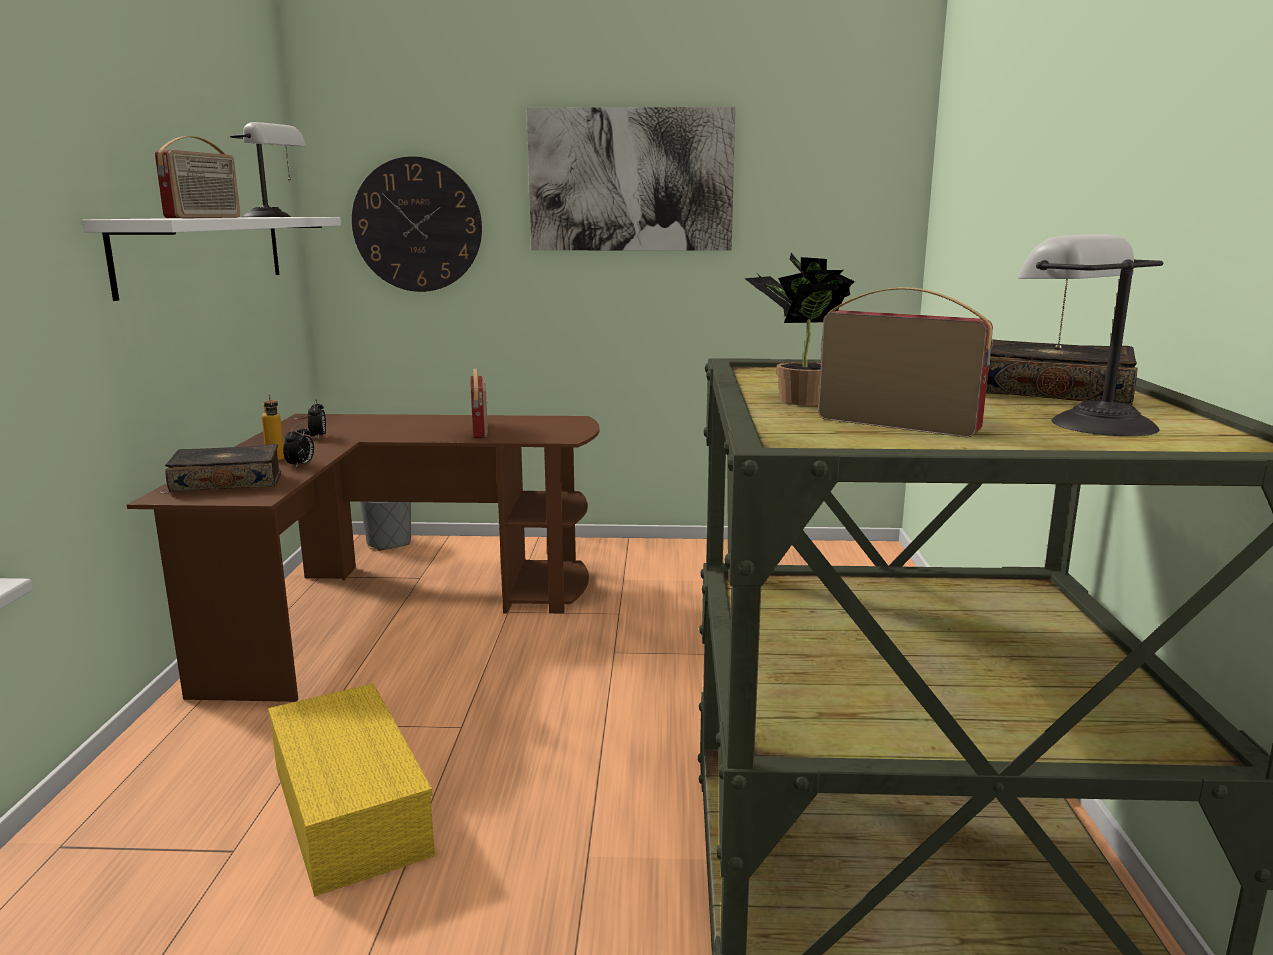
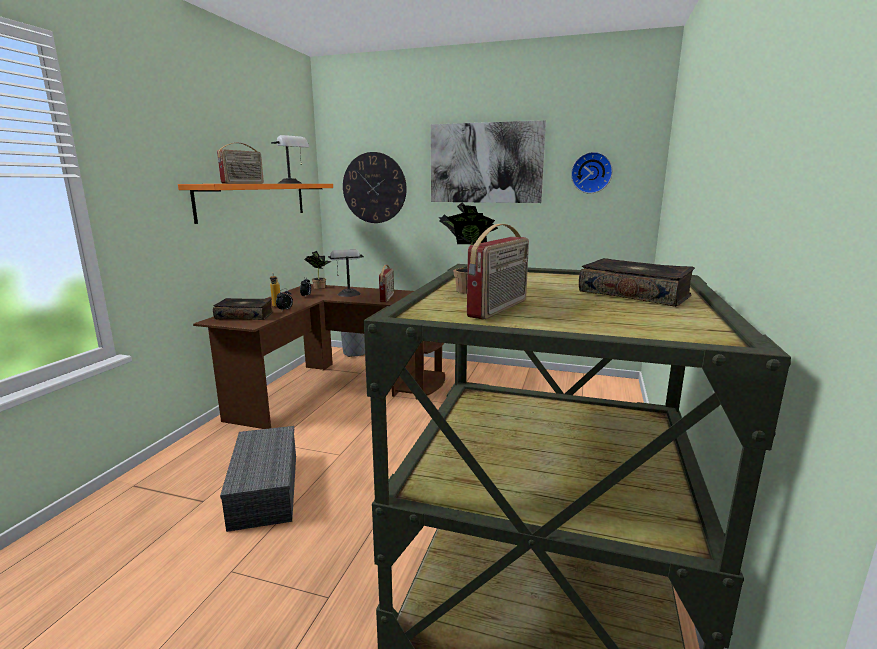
camera: 15 degrees right, 0 degrees up
white shelf [82,217,341,301] -> orange shelf [178,184,333,224]
yellow storage box [268,683,435,897] -> grey storage box [220,426,296,532]
radio [818,287,993,437] -> radio turned 75 degrees clockwise [467,224,529,319]
table lamp [1018,234,1163,436] -> table lamp moved to [328,249,364,297]
none -> potted plant [304,251,332,289]
none -> wall clock [571,152,613,193]

